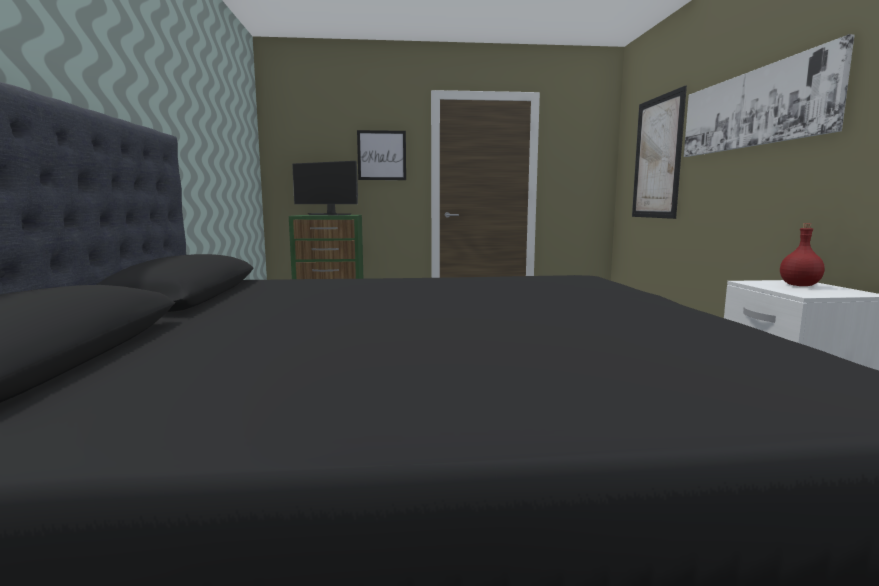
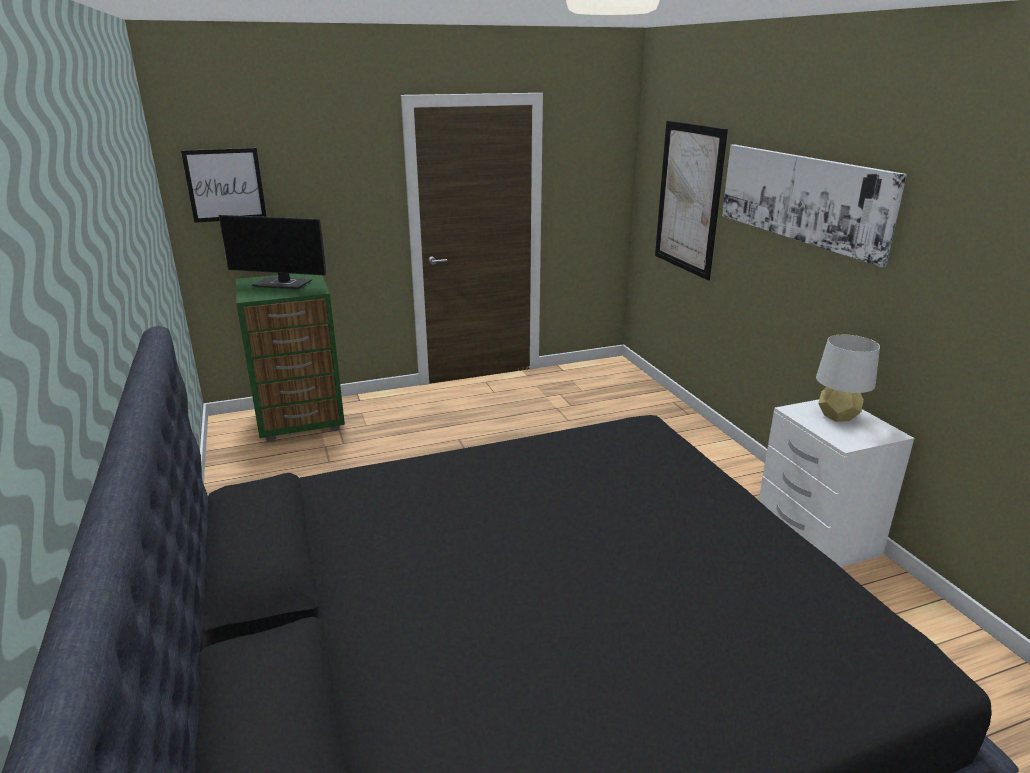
camera: 15 degrees left, 15 degrees up
picture [357,130,406,180] -> picture moved to [181,148,266,223]
red bottle [780,223,825,286] -> grey table lamp [816,335,880,422]

